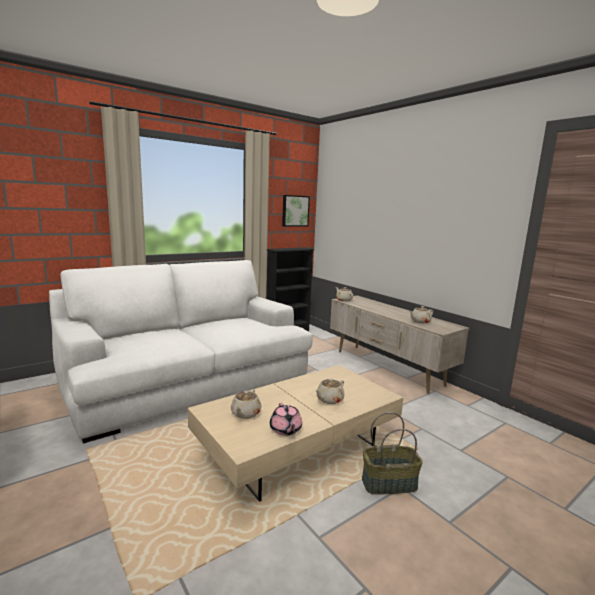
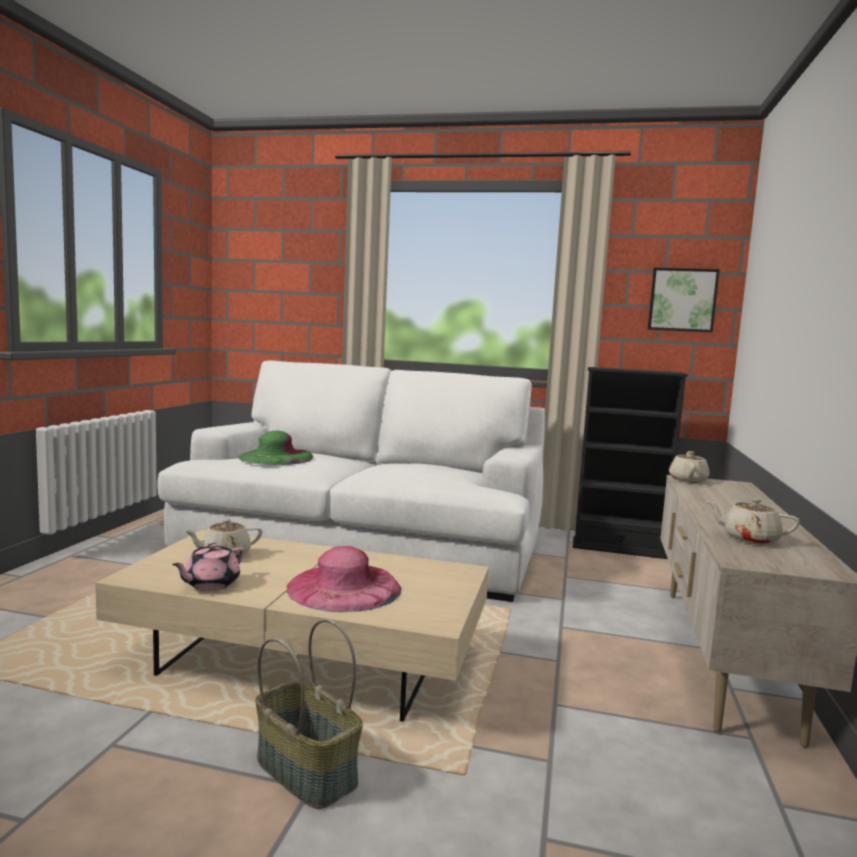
camera: 50 degrees right, 5 degrees down
beige teapot [315,379,344,404] -> pink hat [286,546,401,612]
none -> green hat [238,430,313,465]

